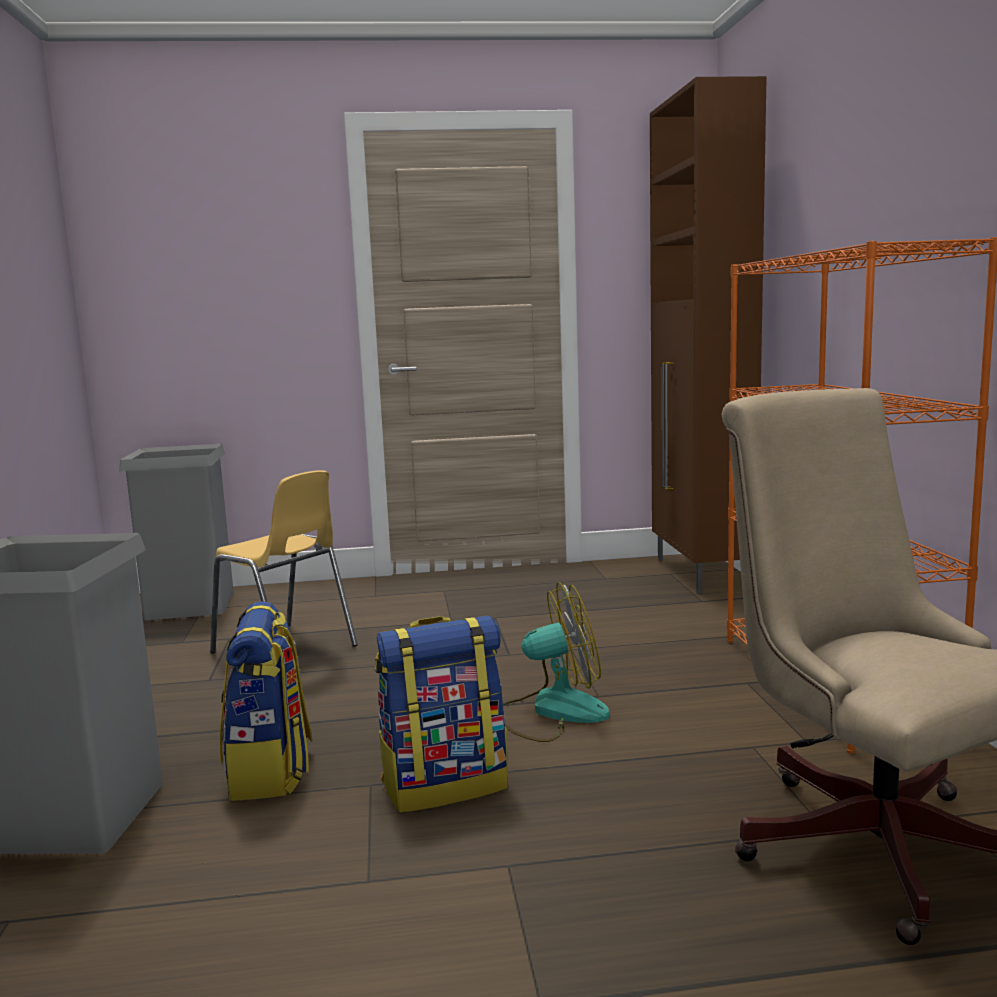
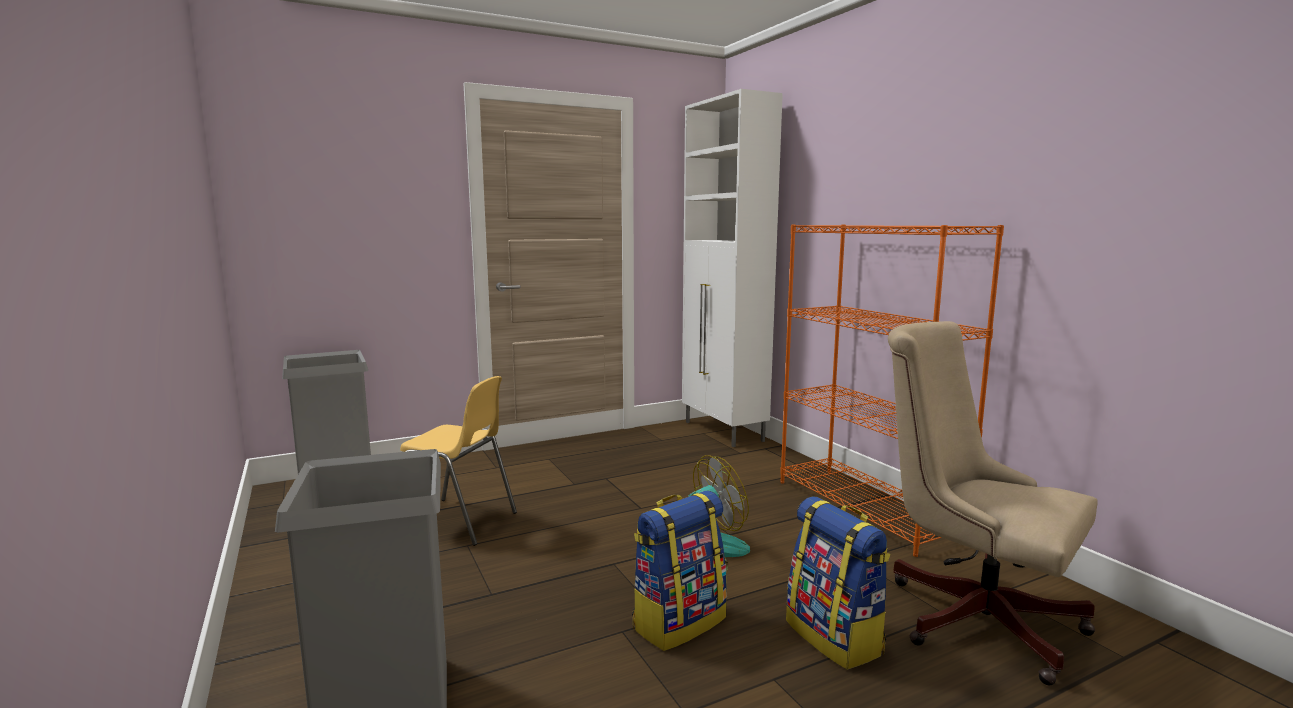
camera: 20 degrees left, 0 degrees up
backpack [219,601,313,801] -> backpack moved to [786,496,890,670]
brown cabinet [650,76,767,593] -> white cabinet [682,89,783,447]

